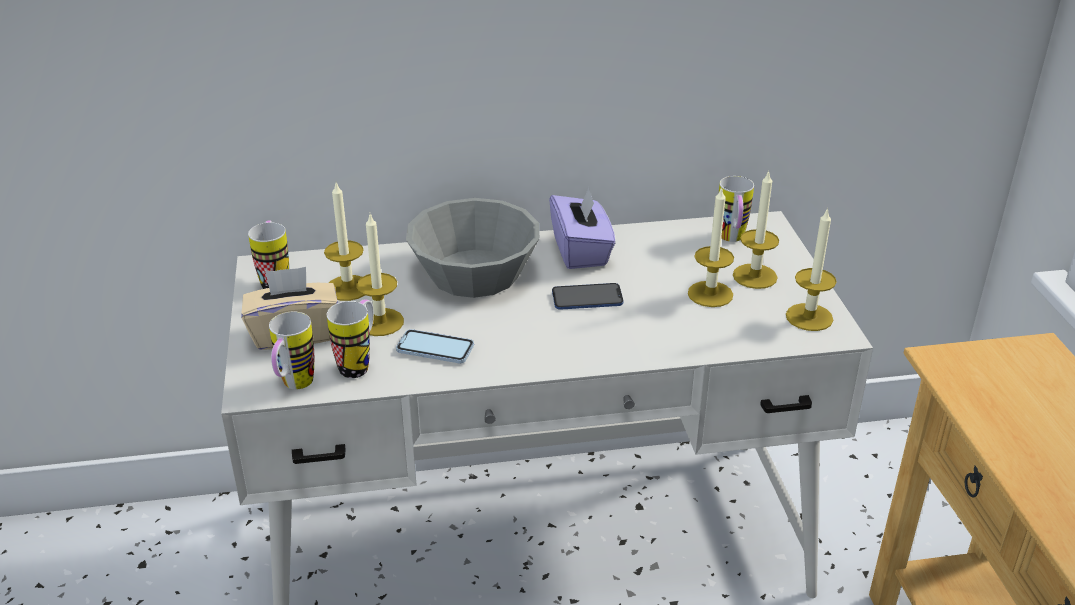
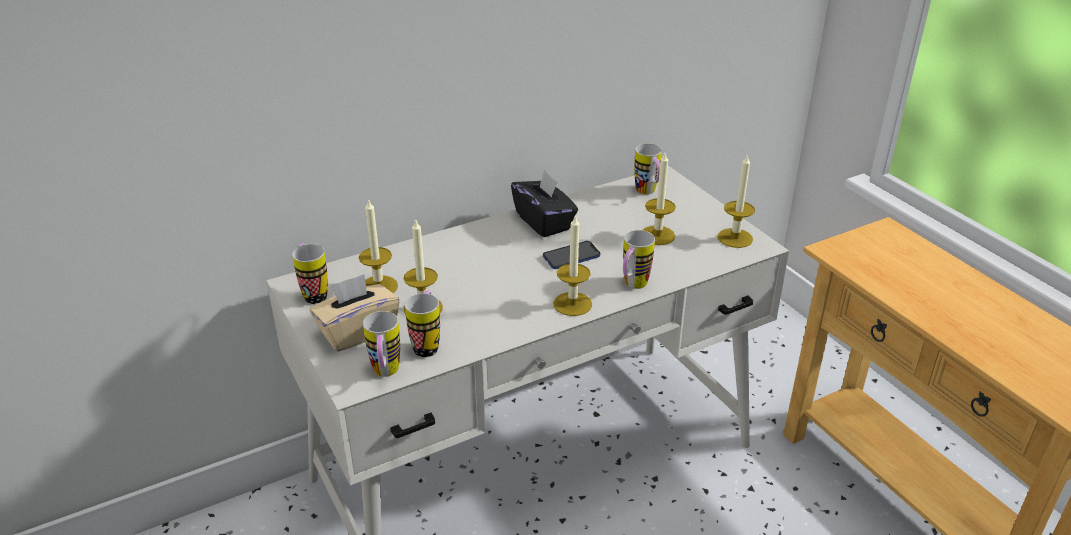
camera: 20 degrees left, 0 degrees up
phone [396,329,474,363] -> none
grey bowl [406,198,540,298] -> none
purple tissue box [549,187,615,269] -> black tissue box [511,170,578,237]
candle [733,170,779,289] -> candle moved to [553,214,592,316]
none -> mug [623,230,655,289]

